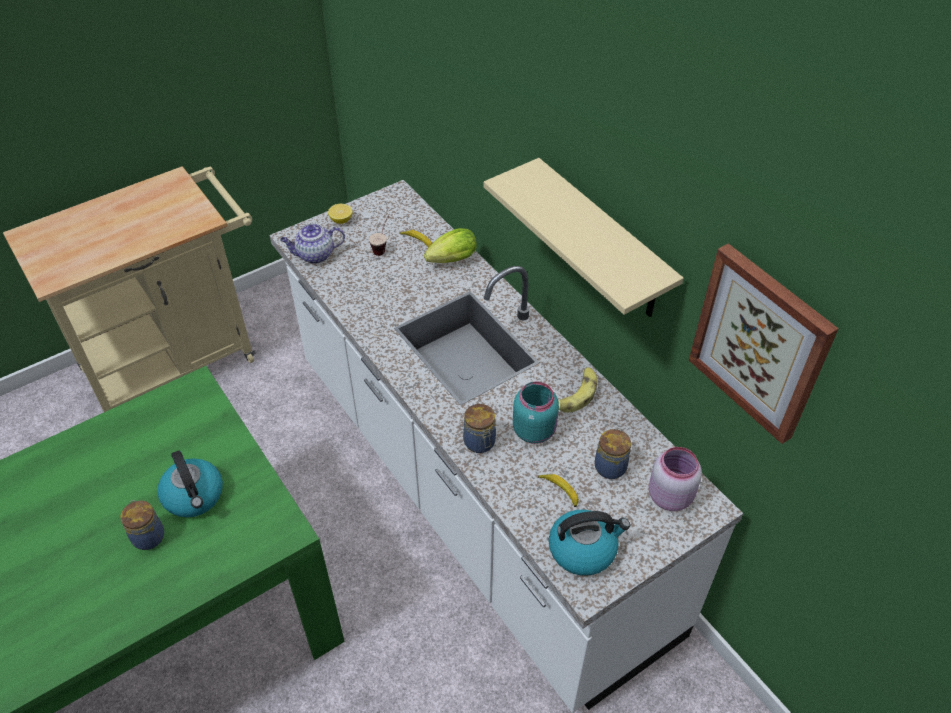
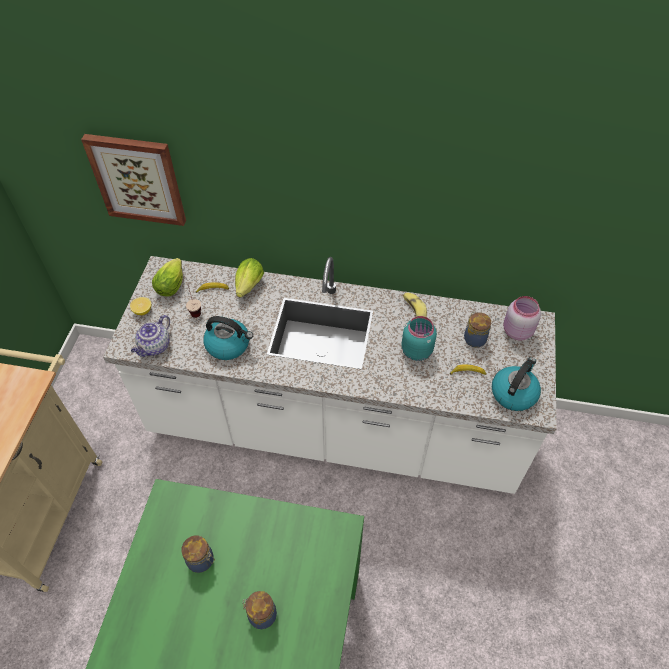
camera: 45 degrees left, 5 degrees up
kettle [157,450,223,517] -> kettle moved to [204,316,253,360]
jar [463,404,496,453] -> jar moved to [181,535,215,573]
beige shelf [484,158,684,317] -> none
picture [689,244,839,444] -> picture moved to [81,134,186,226]
none -> lettuce [152,258,183,297]

